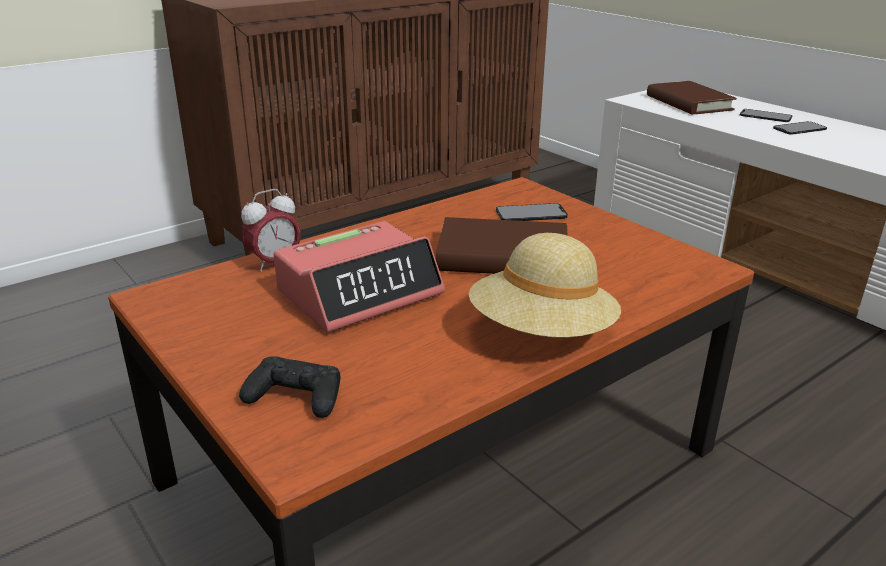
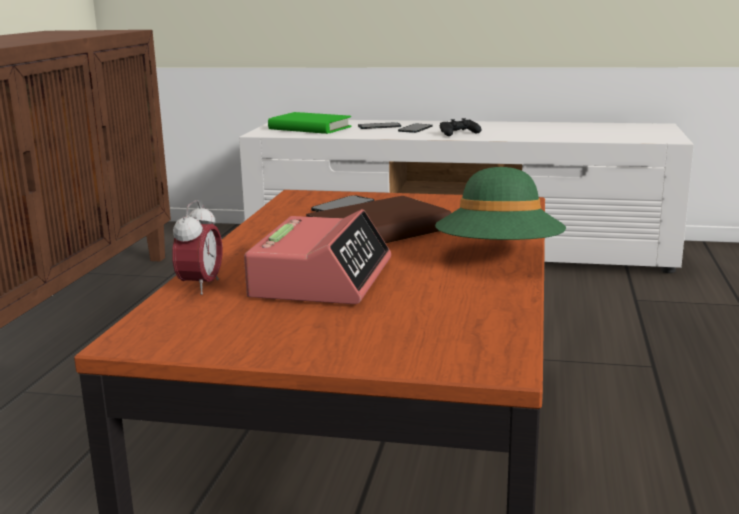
camera: 40 degrees left, 10 degrees down
black game controller [239,356,340,418] -> black game controller moved to [440,118,481,136]
beige hat [469,233,621,338] -> green hat [435,167,566,240]
brown book [647,81,737,114] -> green book [268,112,352,134]

